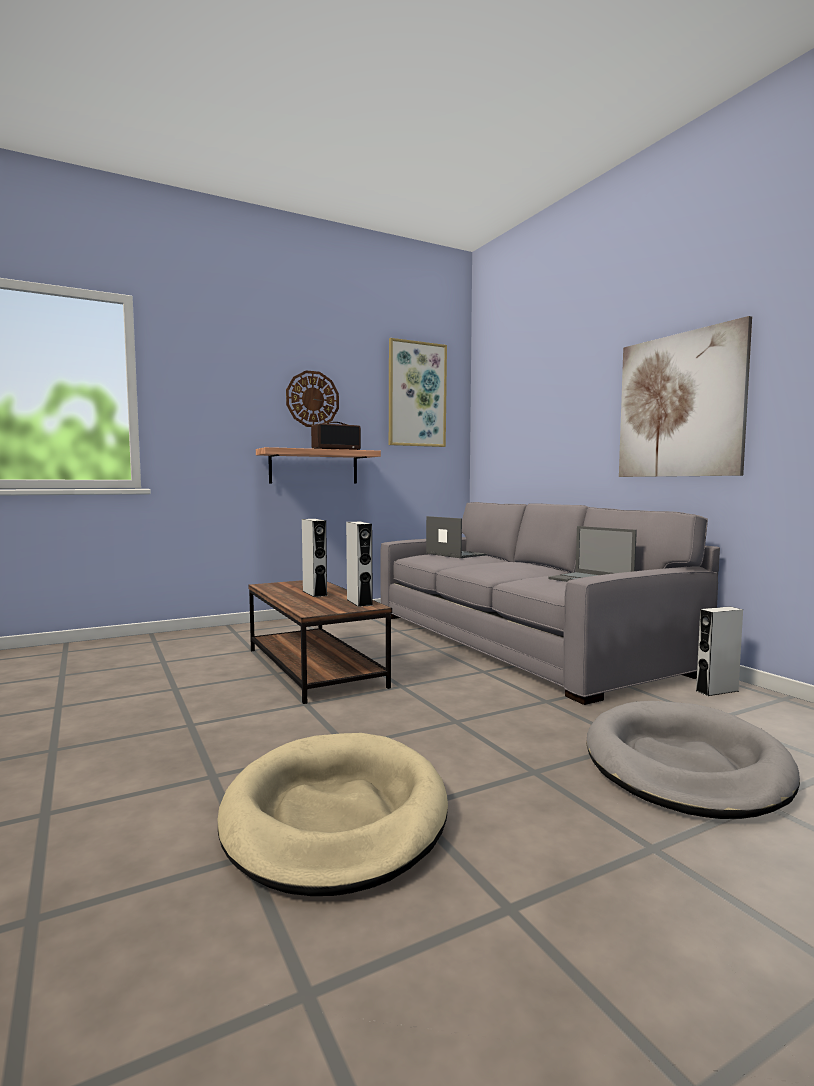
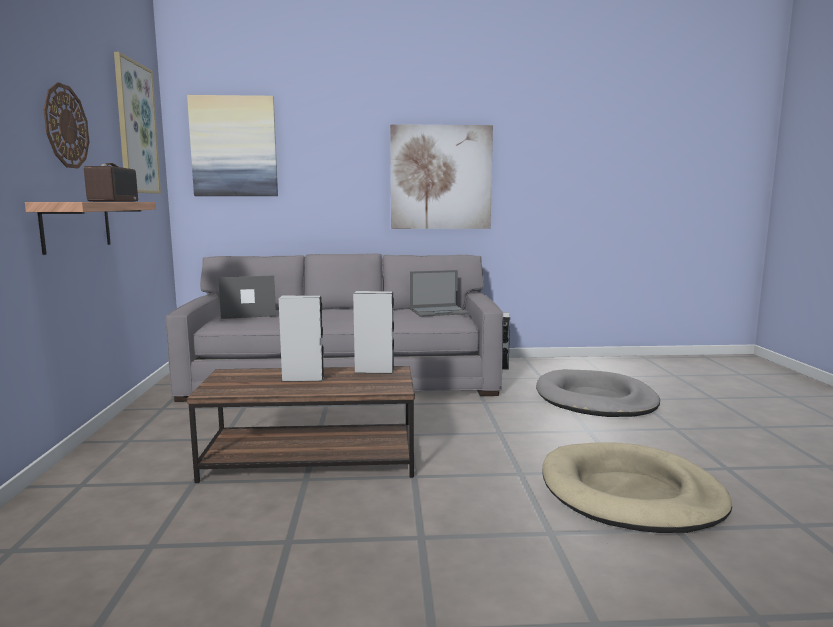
camera: 65 degrees left, 5 degrees up
none -> picture [187,95,278,196]

